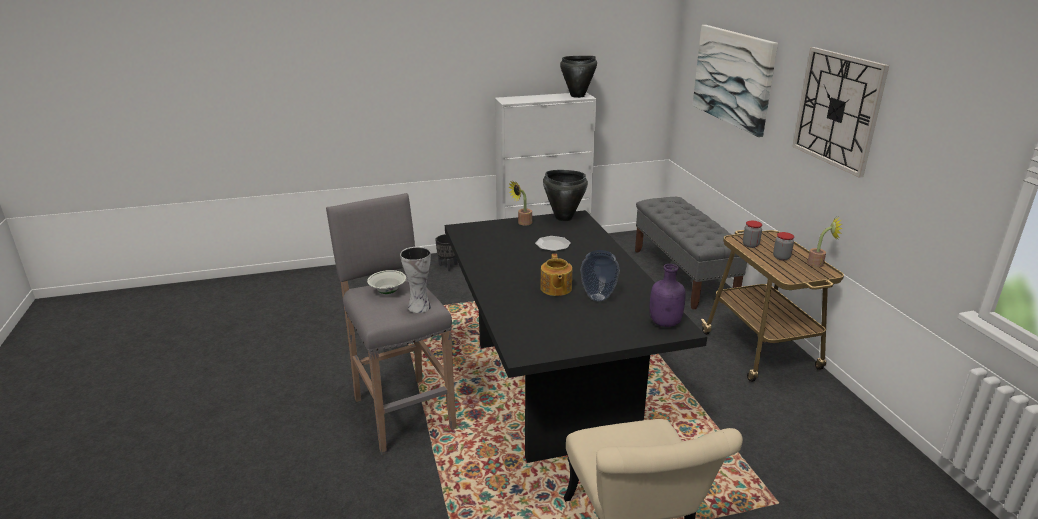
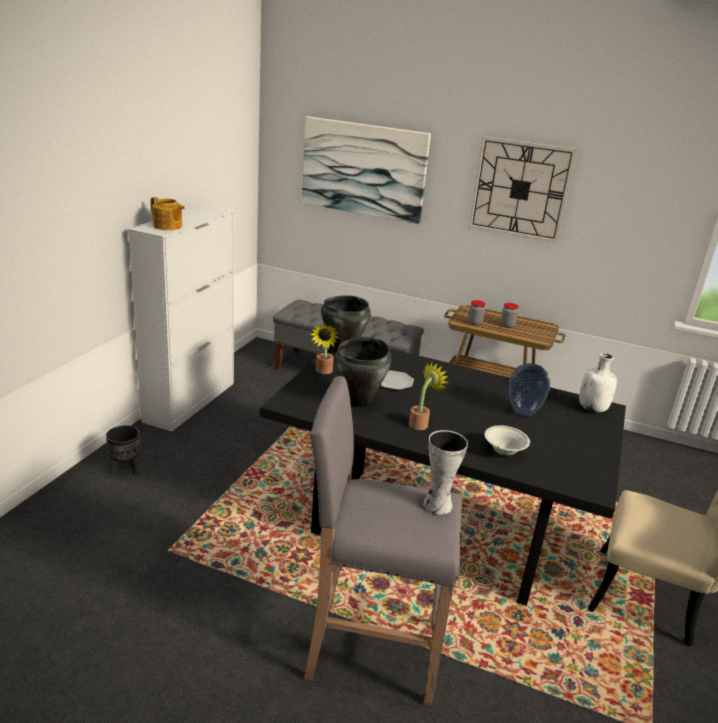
camera: 55 degrees left, 0 degrees up
white bowl [367,270,406,294] -> white bowl moved to [484,425,530,456]
teapot [540,254,572,296] -> teapot moved to [151,197,185,230]
black cooking pot [560,56,597,98] -> black cooking pot moved to [334,337,392,408]
purple bottle [649,264,686,327] -> white bottle [579,353,617,413]
potted plant [807,217,843,267] -> potted plant moved to [409,363,448,430]

